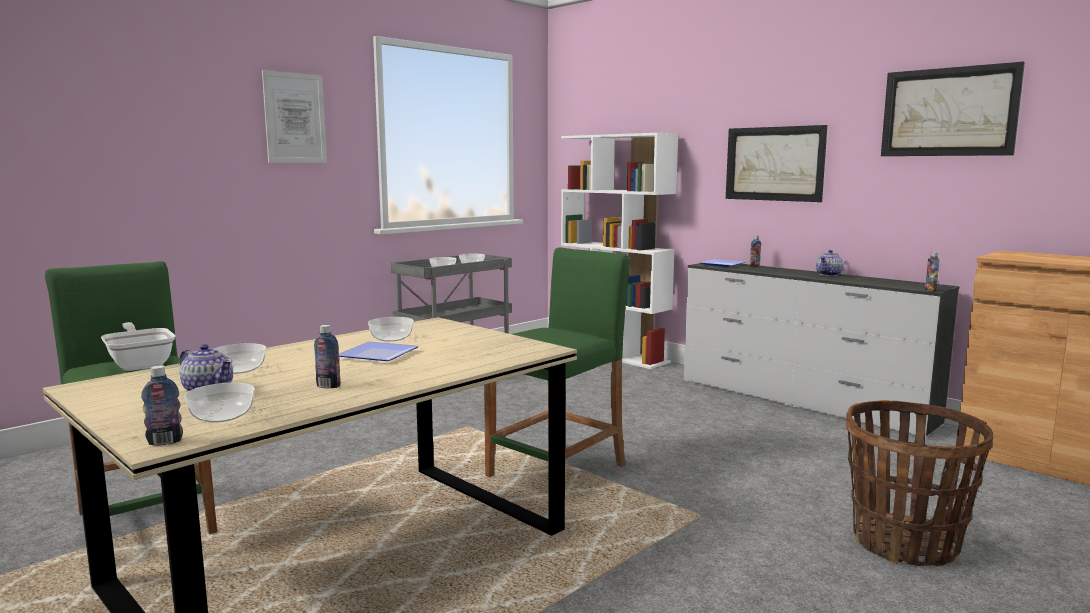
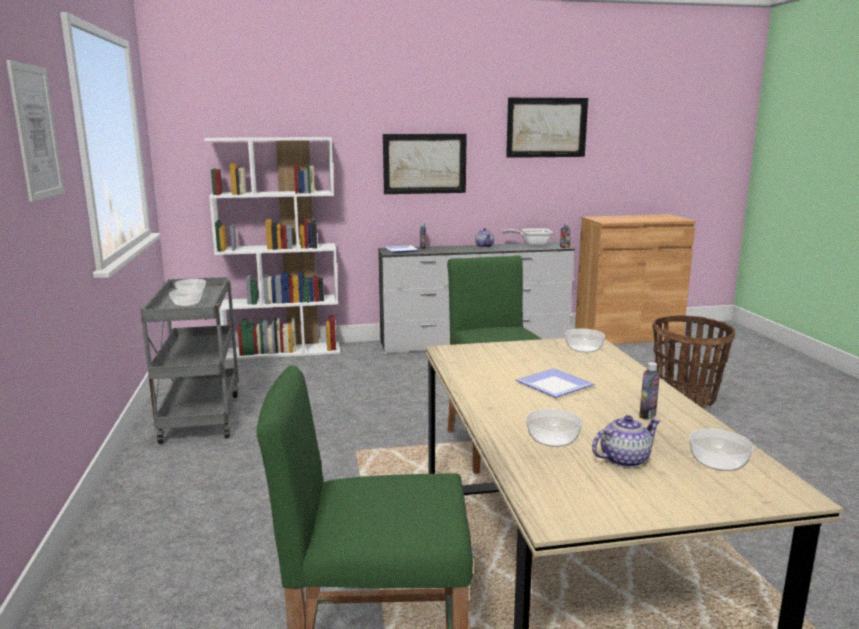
camera: 55 degrees left, 5 degrees up
frying pan [101,322,175,371] -> frying pan moved to [502,229,553,246]
bottle [141,365,183,446] -> none
bowl [368,317,414,341] -> bowl moved to [565,328,605,353]

